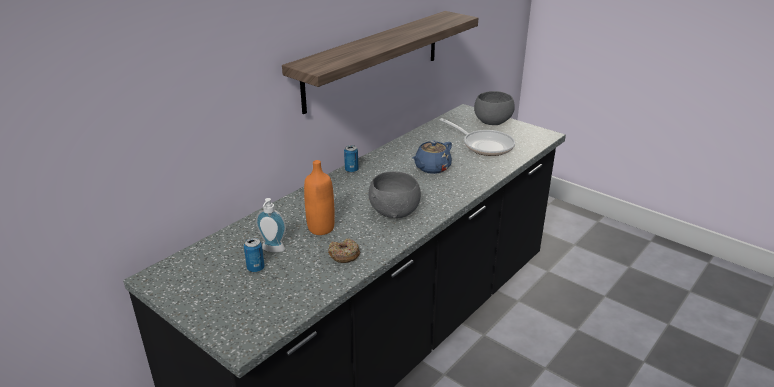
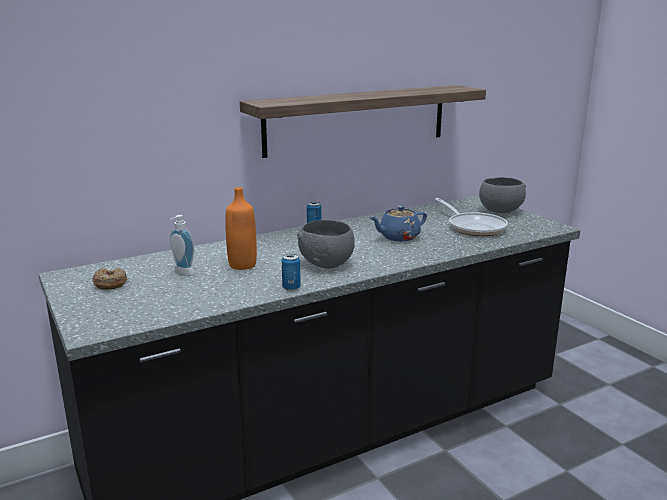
camera: 20 degrees right, 10 degrees down
can [244,238,265,273] -> can moved to [282,254,301,291]
donut [328,238,360,263] -> donut moved to [92,268,127,290]

